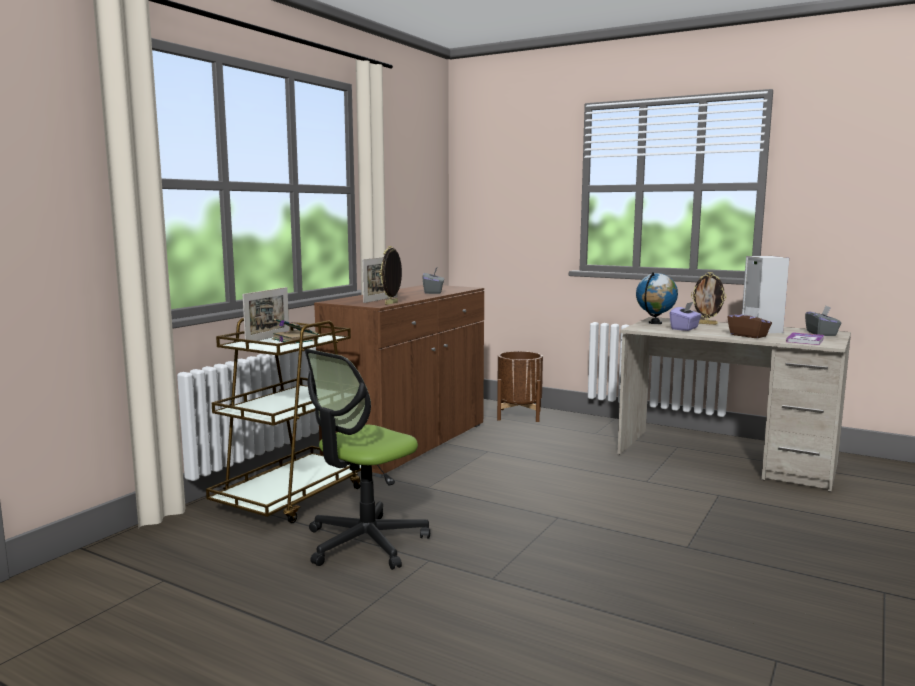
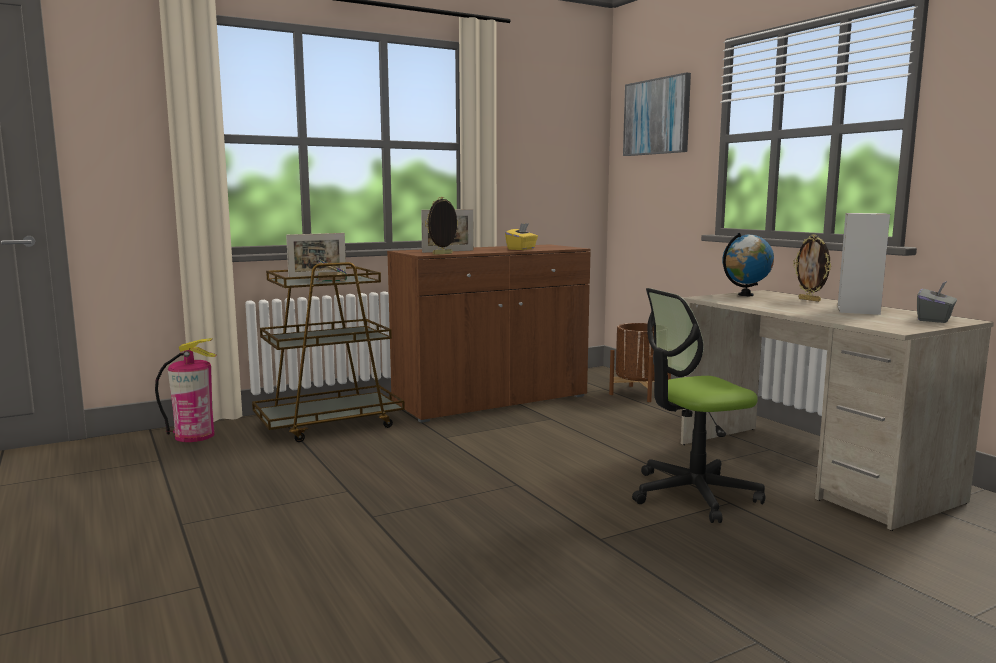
camera: 30 degrees right, 0 degrees up
office chair [305,349,430,570] -> office chair moved to [632,288,765,523]
grey tissue box [422,268,444,294] -> yellow tissue box [505,223,538,250]
purple tissue box [670,302,702,331] -> none
brown tissue box [727,307,772,338] -> none
book [786,332,824,345] -> none
none -> fire extinguisher [155,338,216,442]
none -> picture [623,72,691,156]

